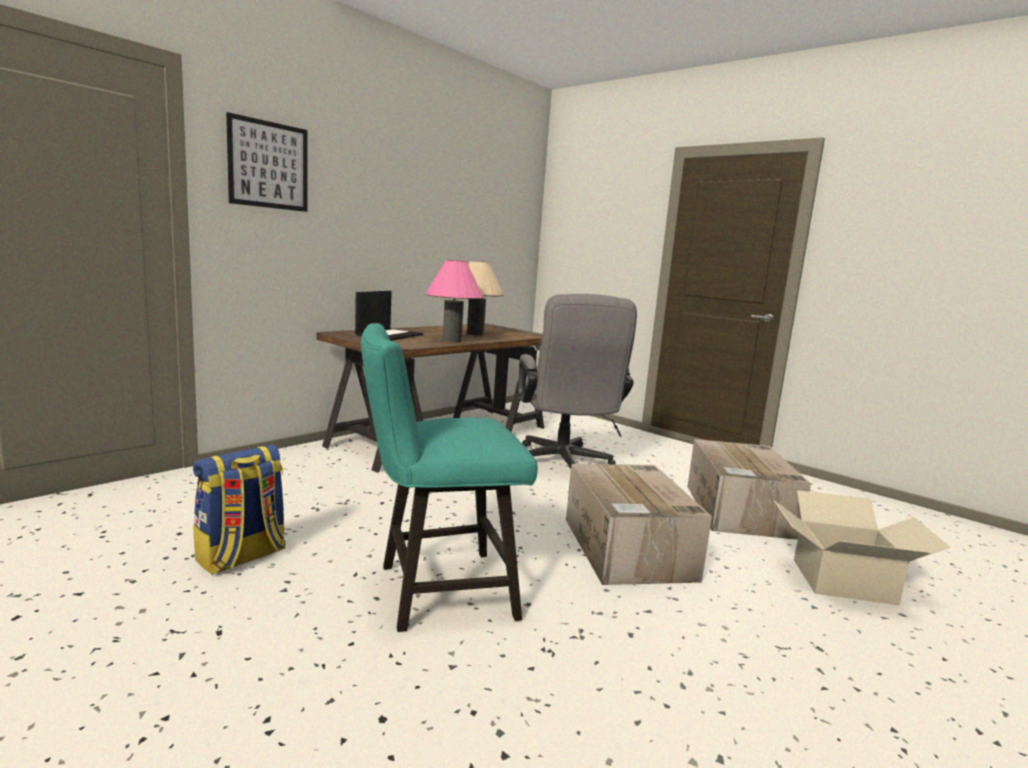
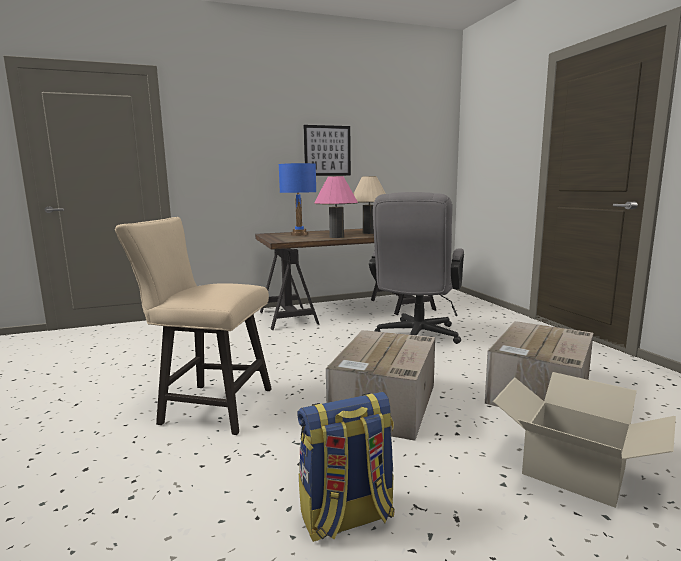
camera: 30 degrees right, 0 degrees up
backpack [193,445,286,575] -> backpack moved to [297,392,395,542]
picture [226,112,308,212] -> picture moved to [304,125,351,176]
laptop [355,291,423,341] -> blue table lamp [278,163,316,236]
turquoise chair [361,323,538,632] -> beige chair [115,217,272,435]

